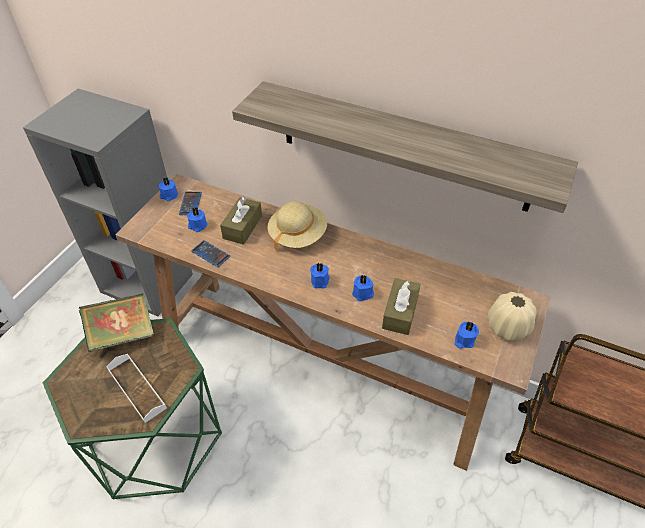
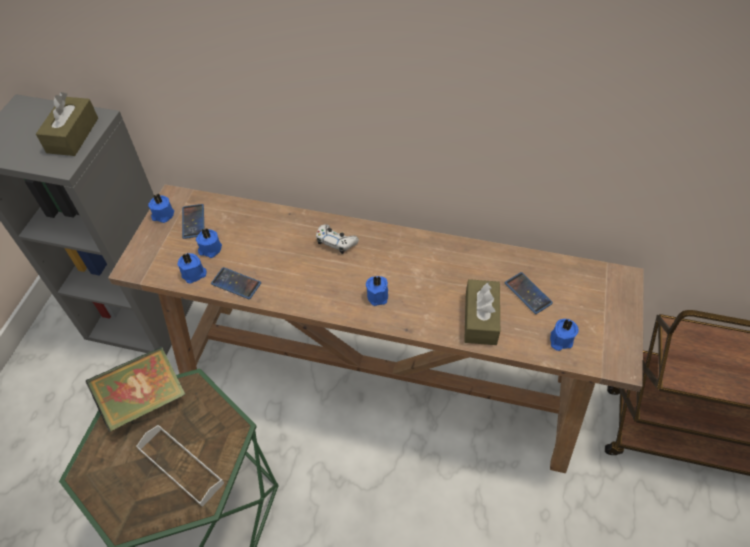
camera: 10 degrees left, 5 degrees up
brown tissue box [220,197,262,245] -> brown tissue box moved to [36,92,98,156]
shelf [232,81,578,213] -> none
beige hat [267,201,327,251] -> white game controller [316,224,359,254]
blue candle [352,275,374,301] -> blue candle moved to [177,253,207,284]
beige vase [488,292,537,341] -> none
none -> phone [505,272,553,314]

